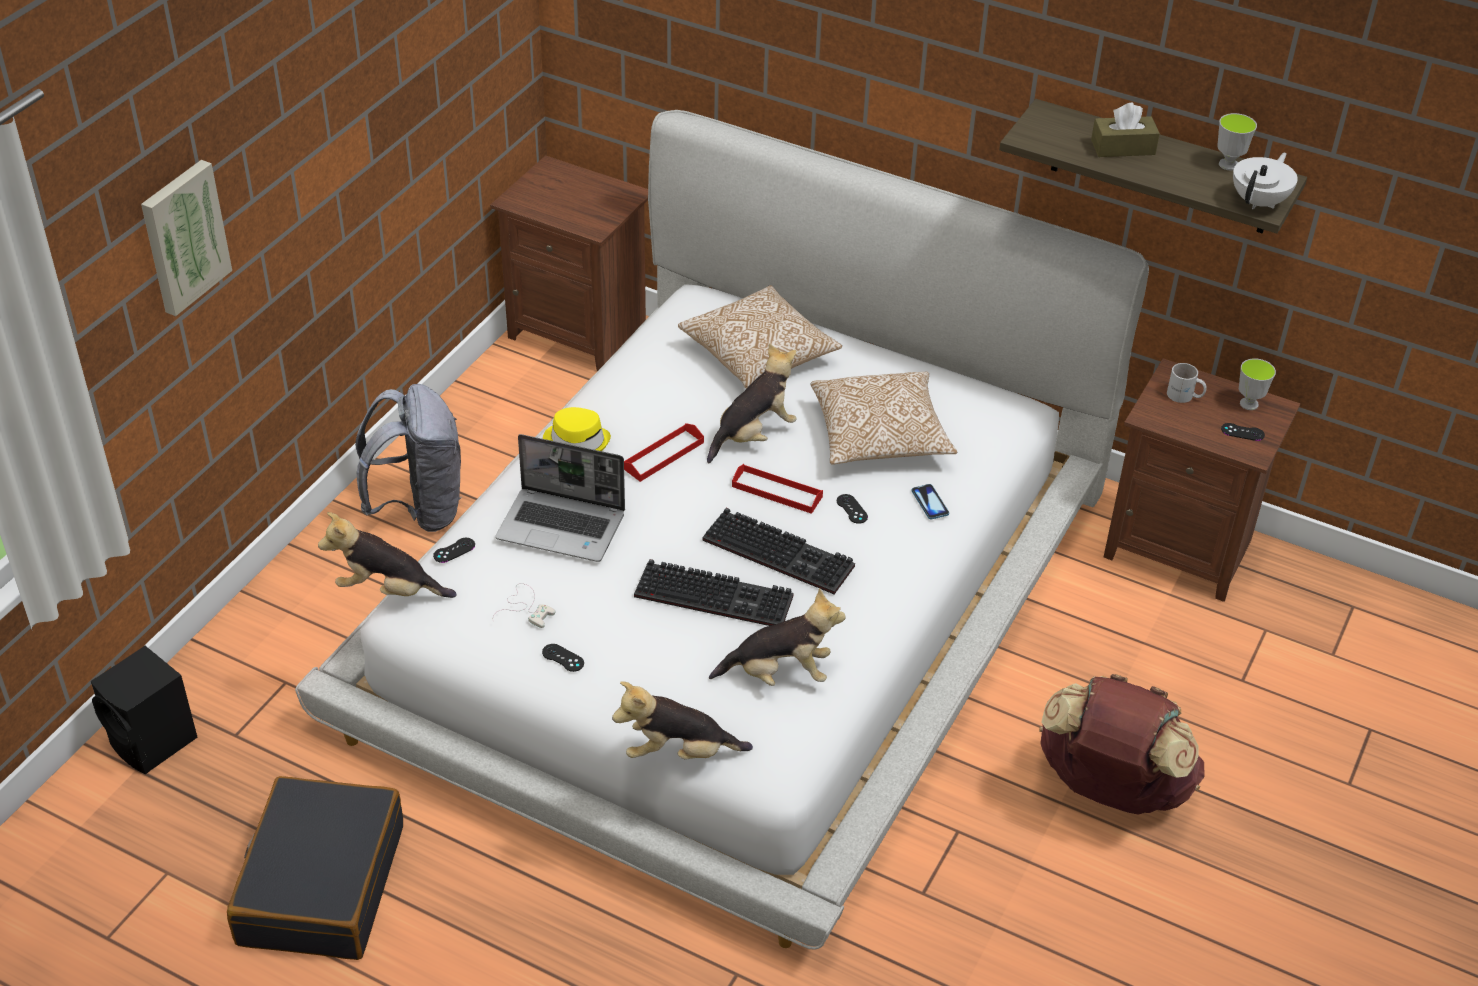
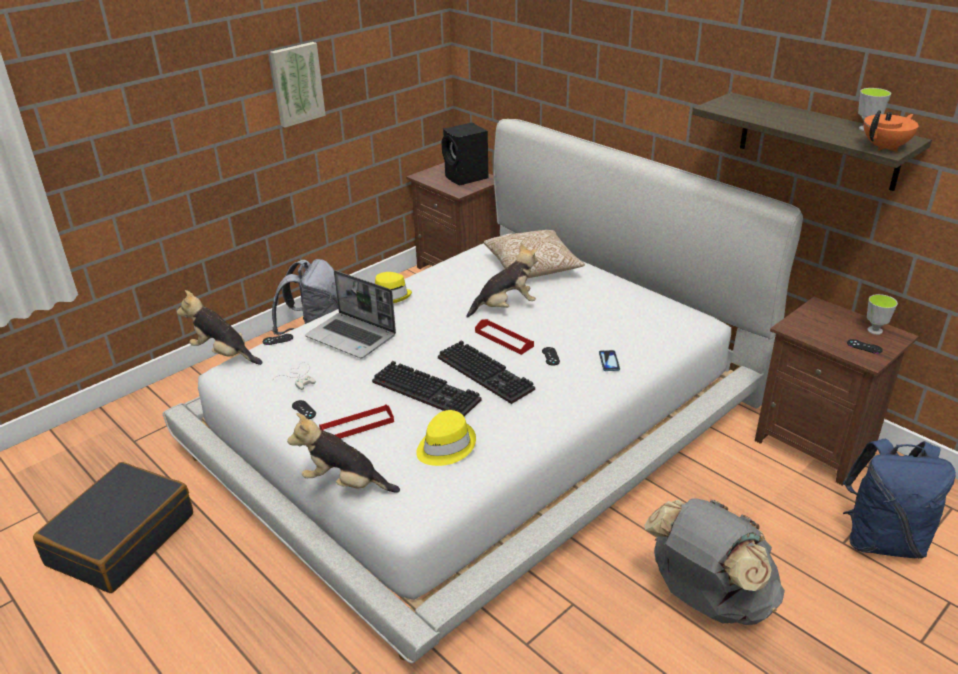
camera: 20 degrees right, 10 degrees down
black speaker [91,646,198,774] -> black speaker moved to [442,123,488,185]
picture [141,160,232,316] -> picture moved to [270,42,326,128]
red tray [624,423,704,482] -> red tray moved to [319,404,394,439]
plush toy [709,588,846,686] -> yellow hat [416,410,476,466]
pillow [810,372,957,465] -> none
brown backpack [1039,674,1205,815] -> grey backpack [645,498,785,625]
brown tissue box [1091,103,1160,157] -> none
white mug [1167,363,1207,403] -> none
white teapot [1233,153,1298,209] -> orange teapot [864,110,919,152]
none -> blue backpack [843,439,956,558]

